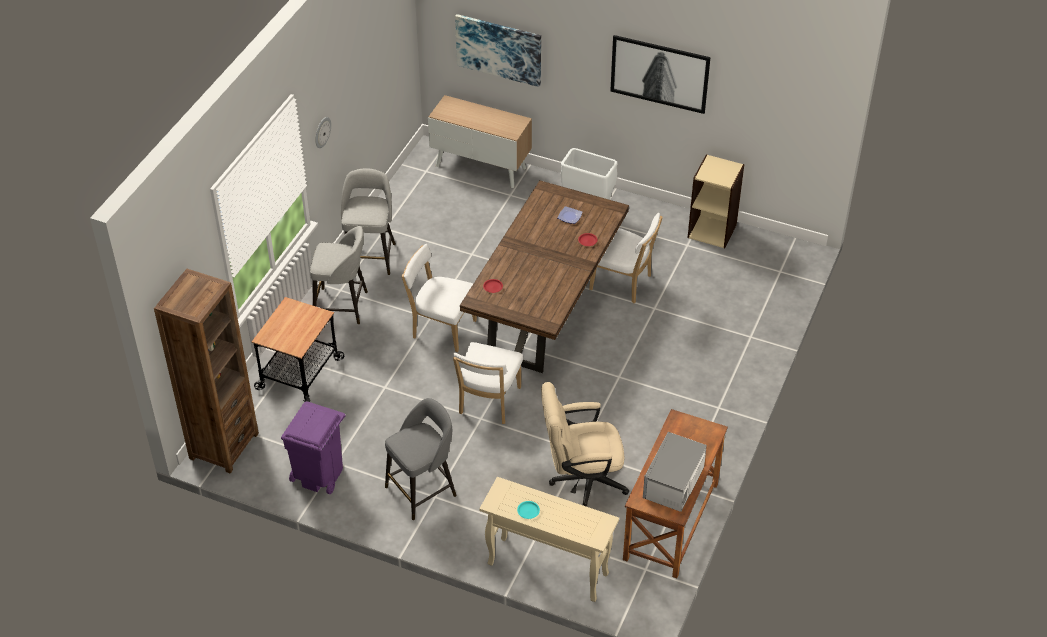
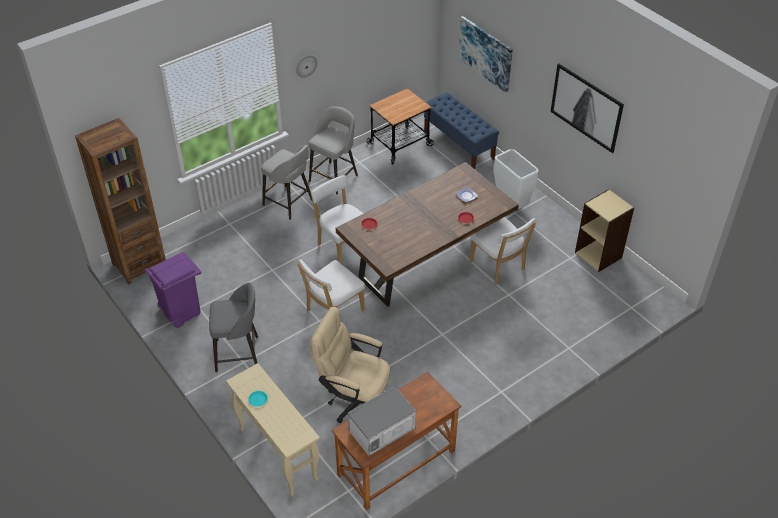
camera: 30 degrees right, 0 degrees up
cart [252,297,344,402] -> cart moved to [366,88,434,165]
cabinet [428,95,532,188] -> blue bench [424,93,499,169]

